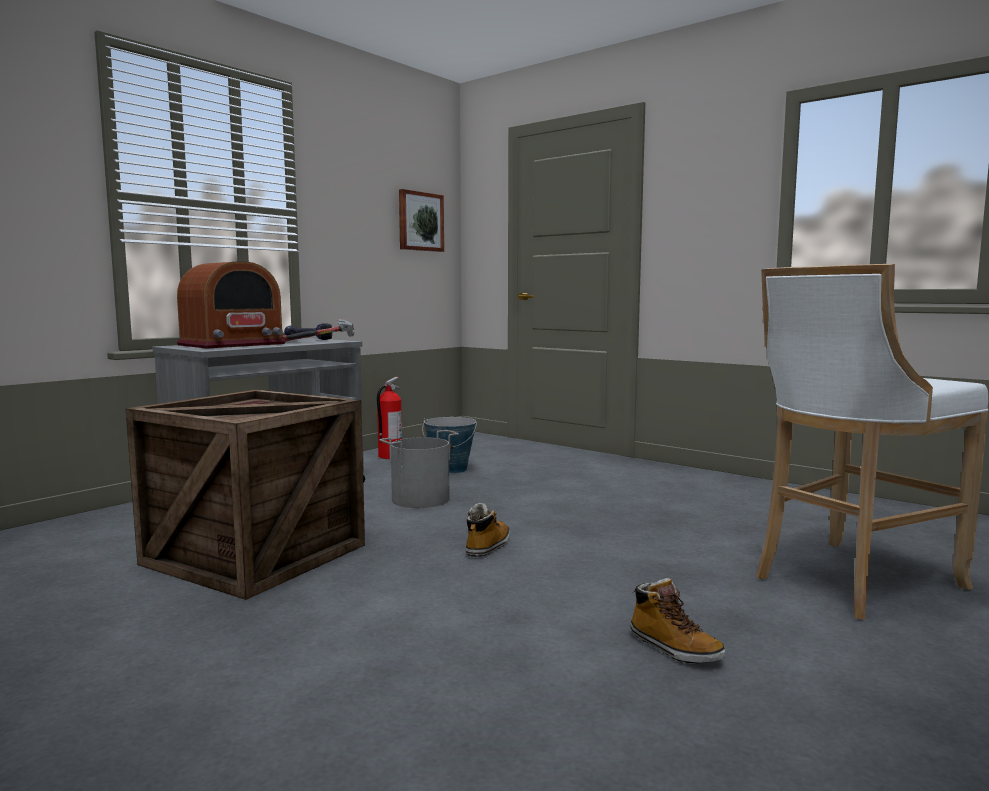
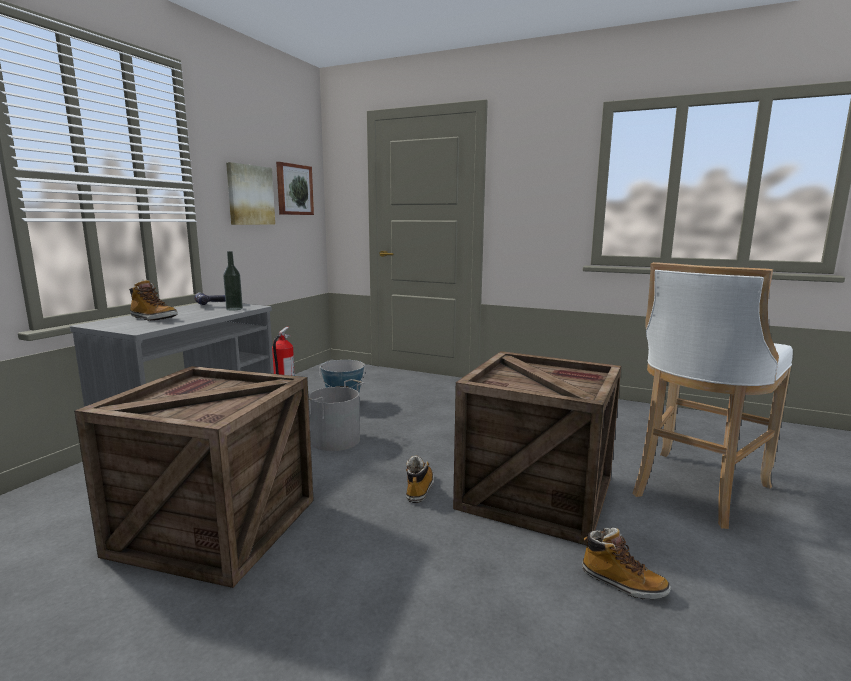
camera: 15 degrees left, 5 degrees up
radio [177,261,286,349] -> boot [129,280,178,321]
hammer [282,319,354,341] -> bottle [223,251,243,311]
none -> picture [226,162,275,225]
none -> crate [453,351,621,545]

